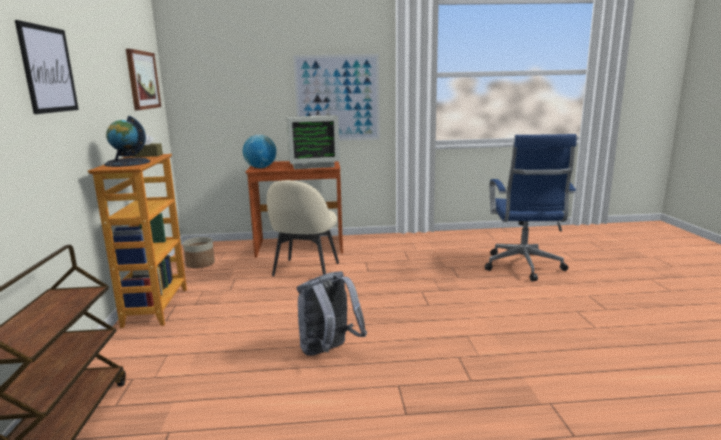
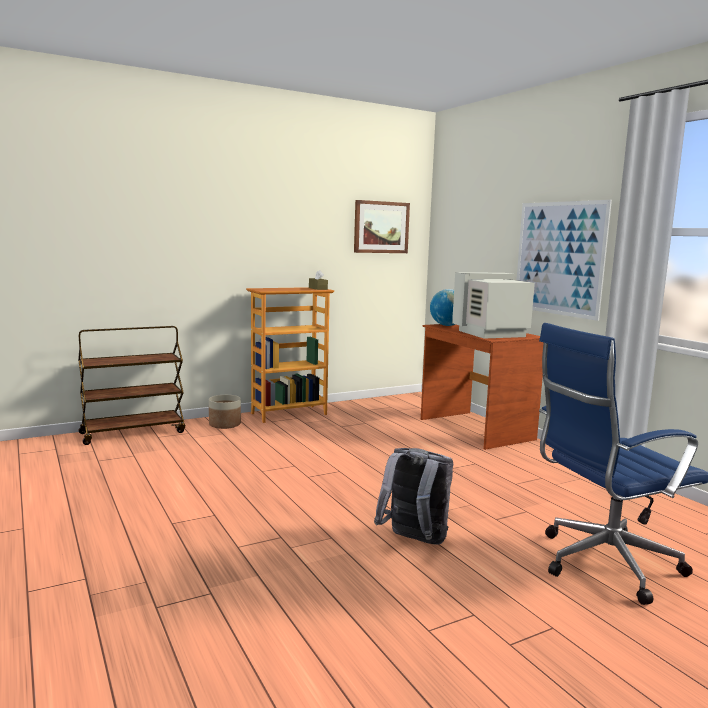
camera: 65 degrees right, 5 degrees down
picture [15,20,79,114] -> none
globe [104,116,150,167] -> none
planter [183,237,215,268] -> planter moved to [209,395,241,429]
beige chair [267,180,339,276] -> none
monitor [287,115,340,169] -> monitor turned 105 degrees clockwise [452,272,535,339]
grey backpack [297,271,367,356] -> grey backpack moved to [374,448,453,544]

